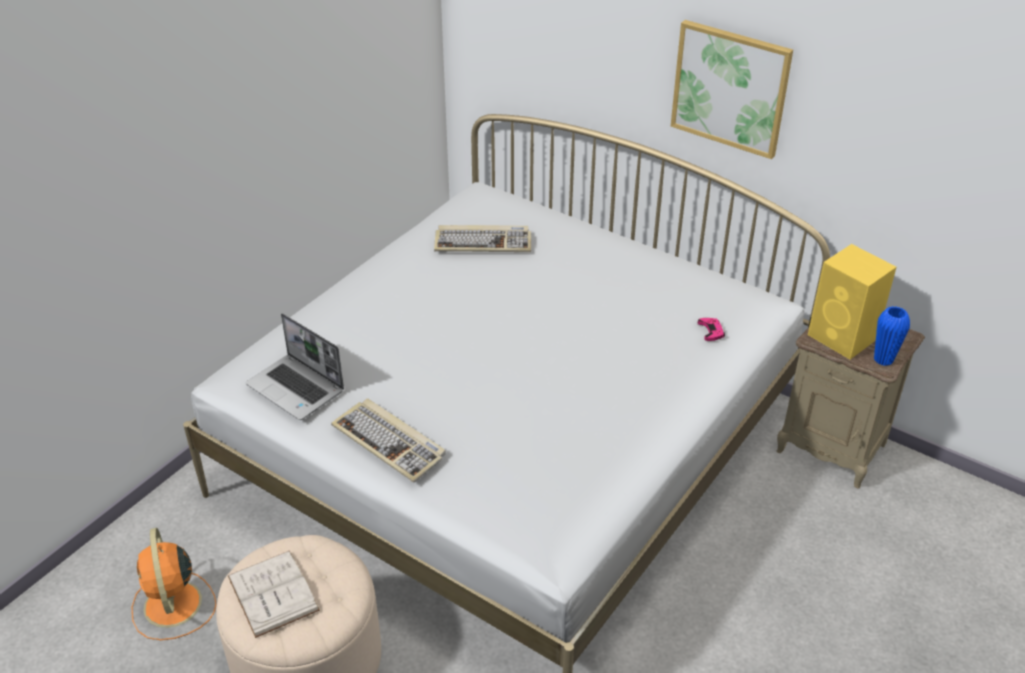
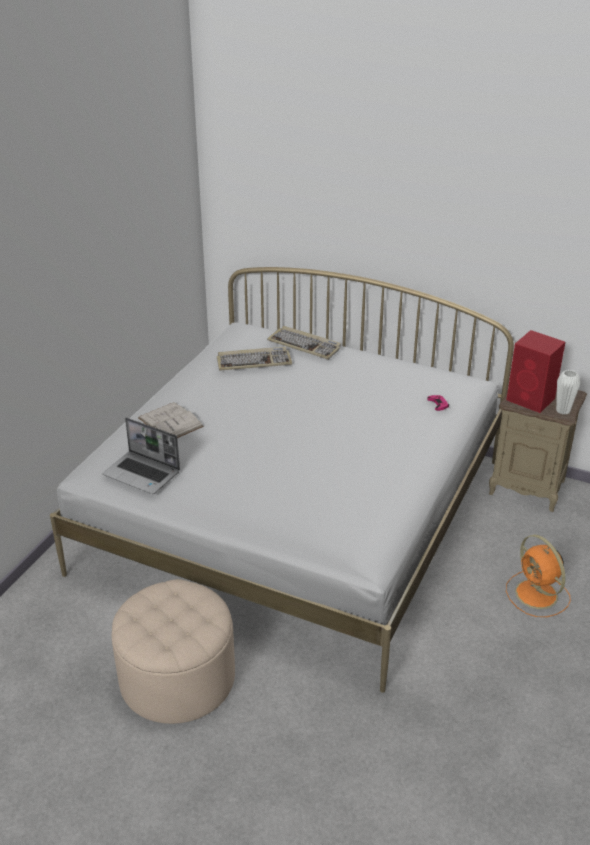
camera: 10 degrees left, 5 degrees down
orange fan [132,528,216,640] -> orange fan moved to [506,535,571,617]
white book [228,551,320,638] -> white book moved to [138,402,204,438]
keyboard [331,398,446,483] -> keyboard moved to [267,326,341,360]
picture [671,20,793,159] -> none
yellow speaker [808,244,897,359] -> red speaker [506,330,565,413]
blue vase [874,306,910,366] -> white vase [556,370,580,415]

